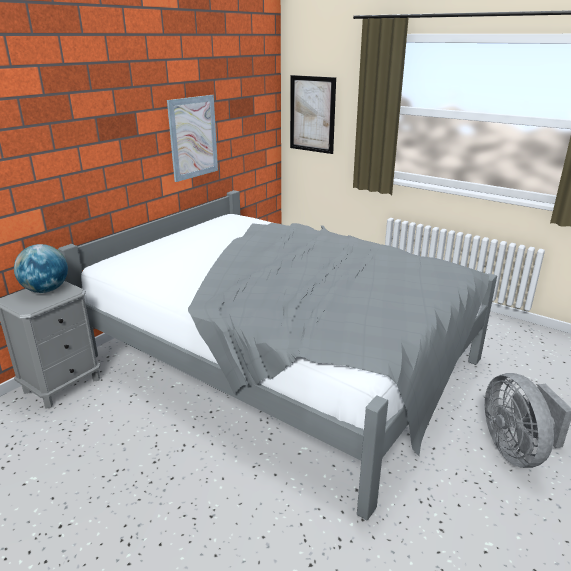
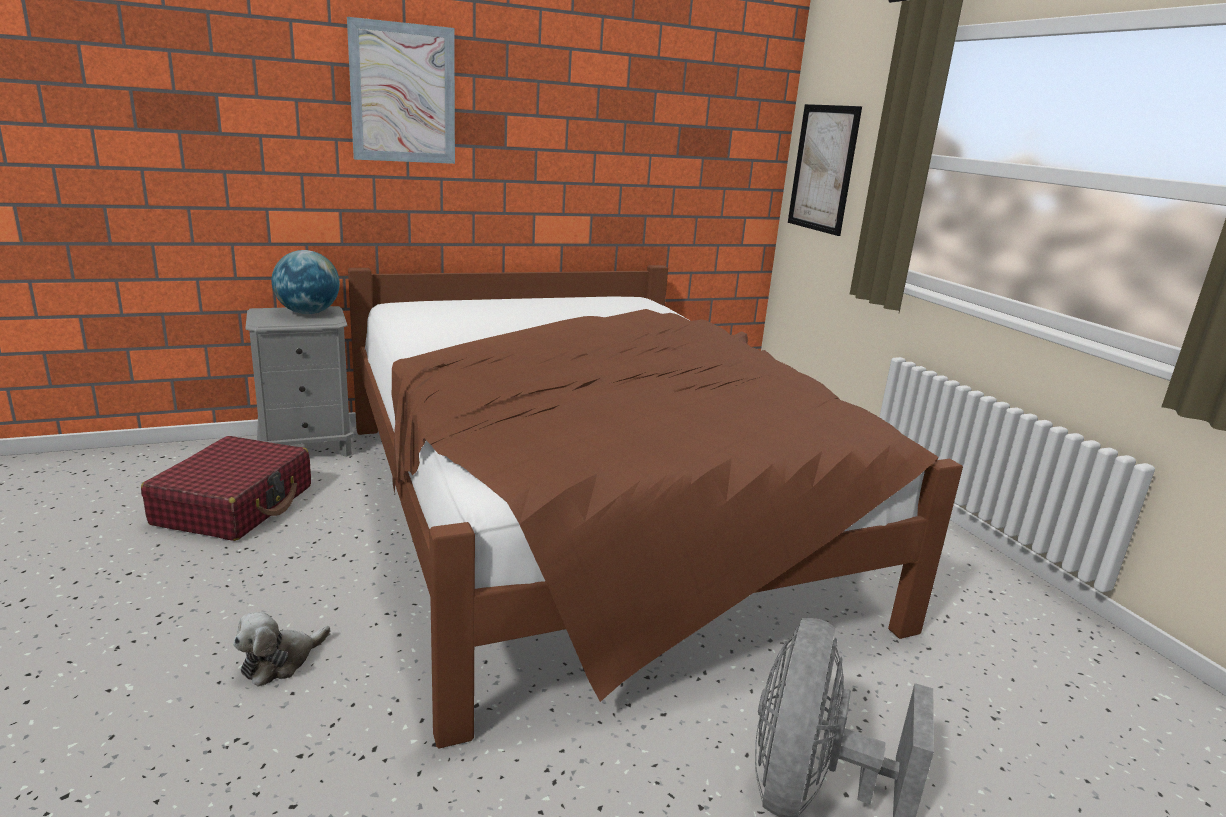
camera: 30 degrees right, 5 degrees down
grey bed [58,190,497,520] -> brown bed [348,265,963,749]
picture [167,95,218,182] -> picture moved to [347,17,455,164]
none -> red suitcase [141,436,311,541]
none -> plush toy [233,612,330,687]

